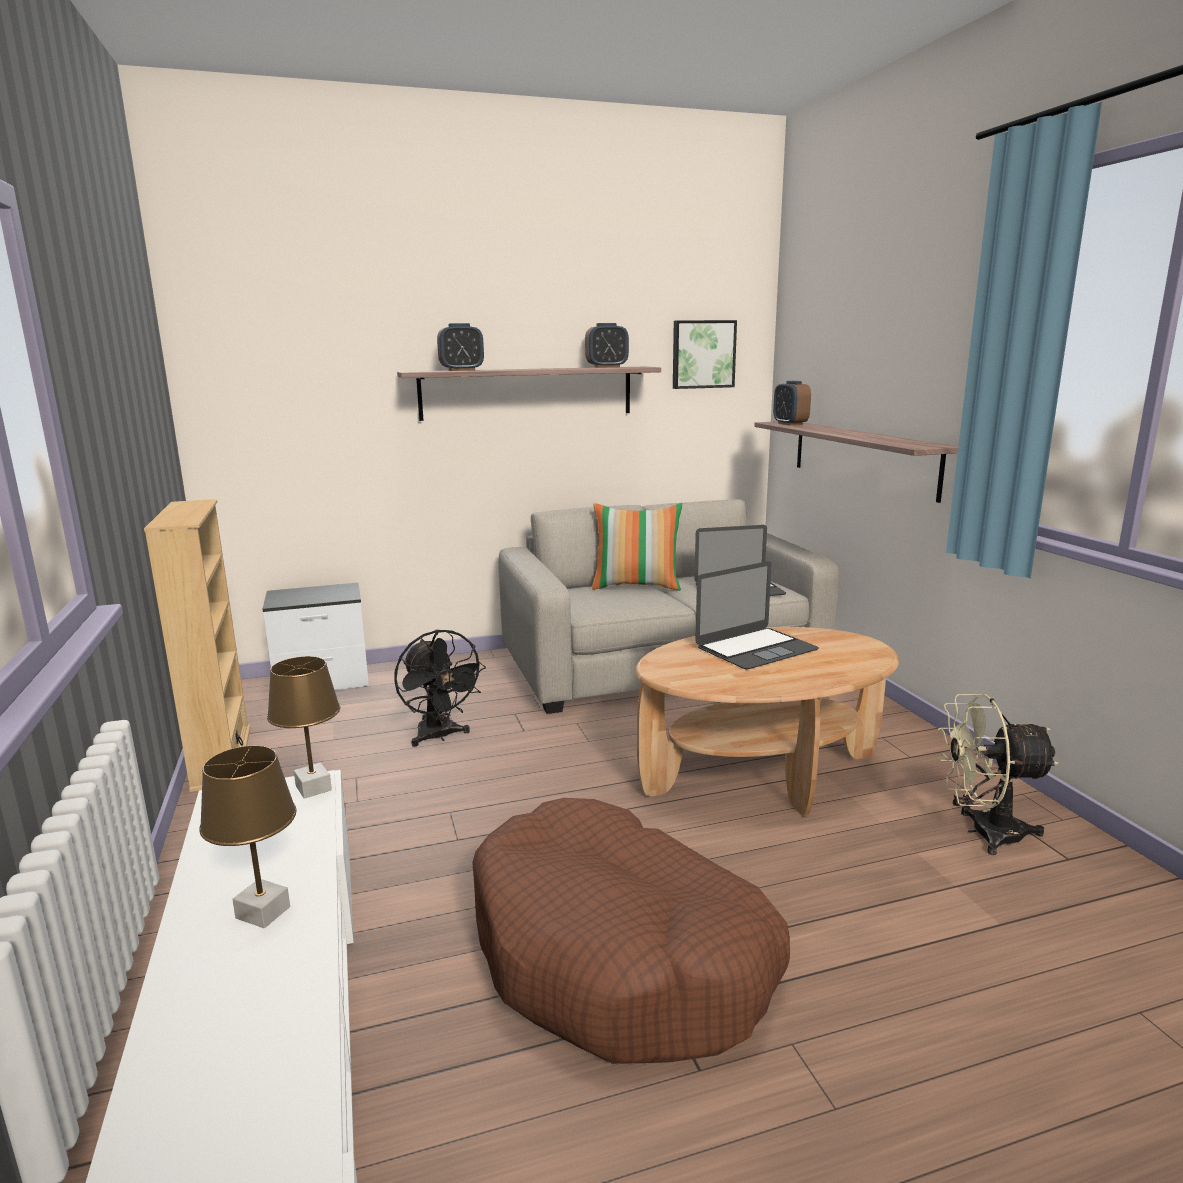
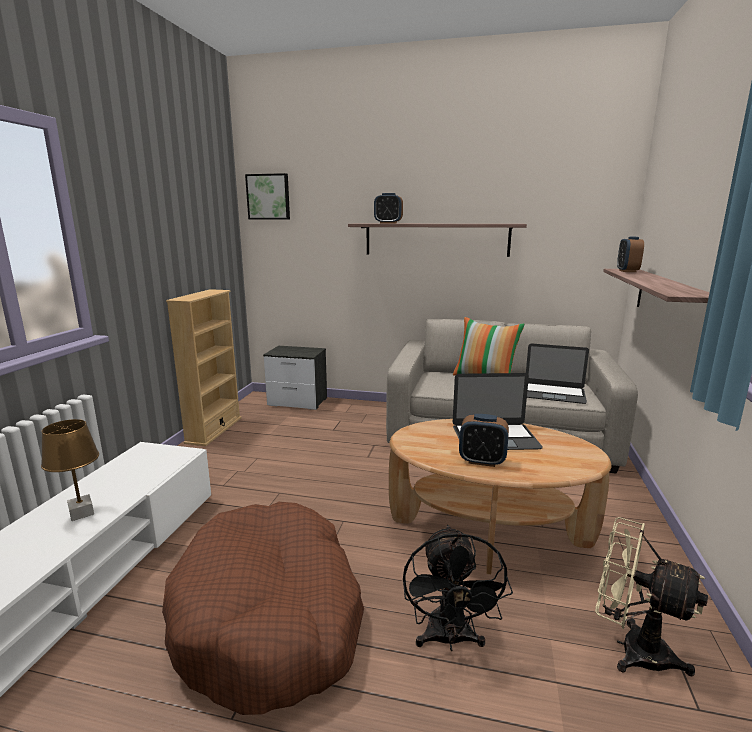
camera: 30 degrees right, 0 degrees up
brown table lamp [267,656,340,799] -> none
black fan [394,629,486,747] -> black fan moved to [403,525,513,651]
alarm clock [585,323,629,368] -> alarm clock moved to [459,414,509,467]
picture [673,320,737,389] -> picture moved to [245,173,290,220]

